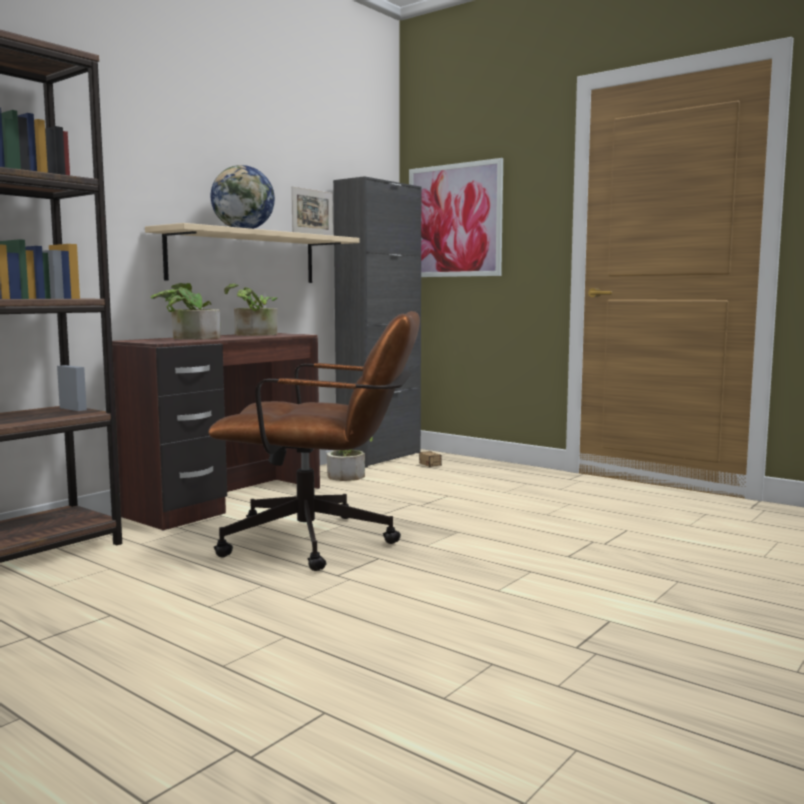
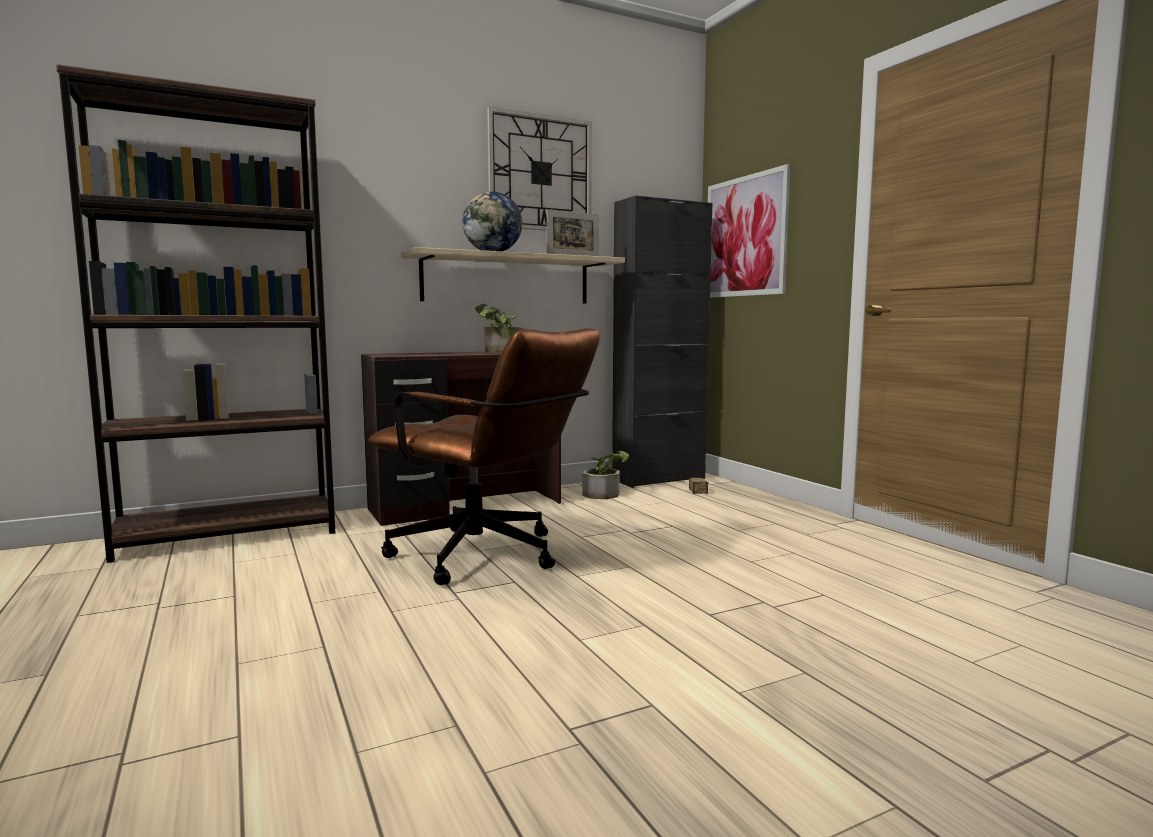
camera: 25 degrees right, 0 degrees up
potted plant [151,283,220,340] -> none
none -> wall clock [487,107,592,231]

